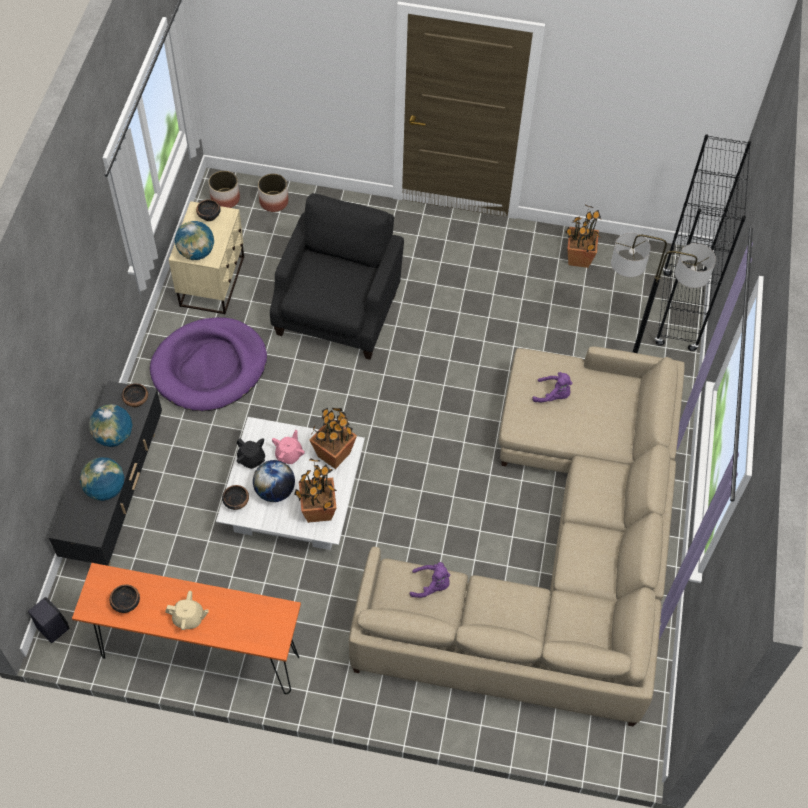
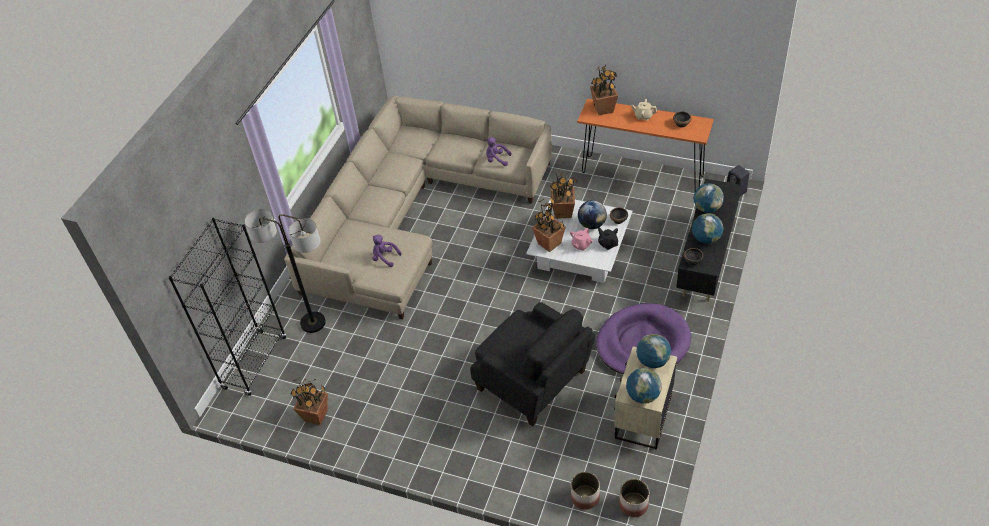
camera: 165 degrees left, 10 degrees down
bowl [196,199,221,221] -> globe [626,368,662,404]
black armchair [270,193,404,360] -> black armchair turned 75 degrees counterclockwise [470,302,595,426]
none -> potted plant [590,65,618,115]

